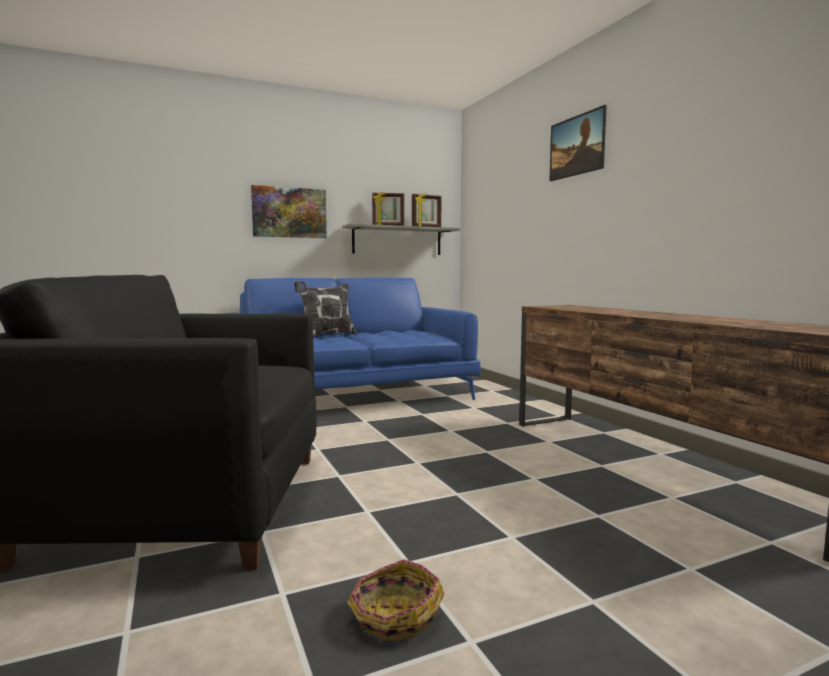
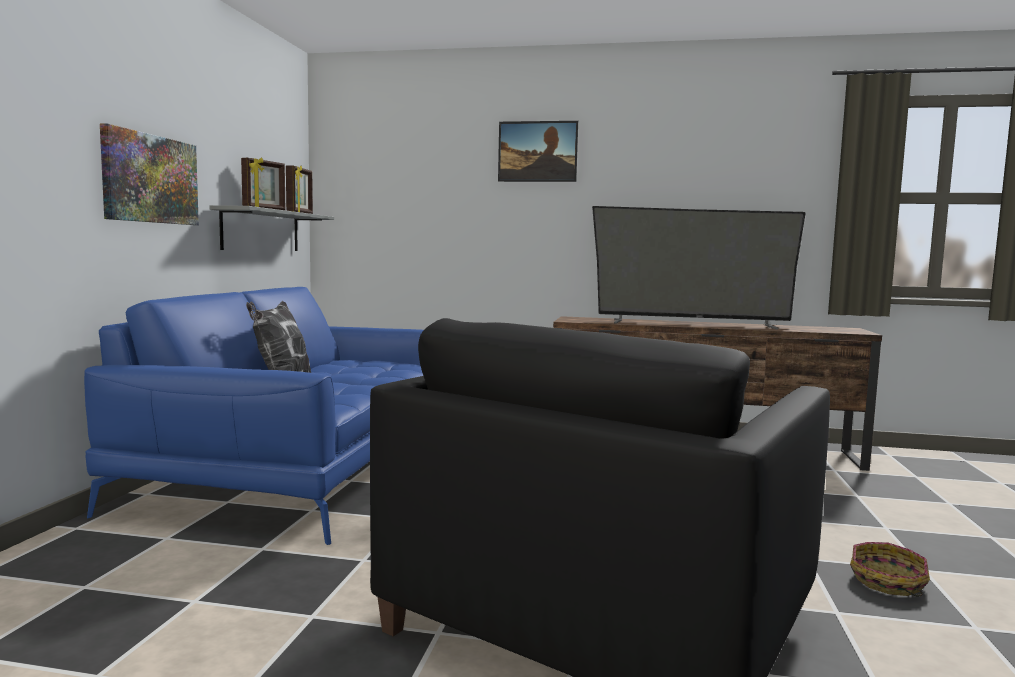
camera: 55 degrees left, 0 degrees up
none -> television [592,206,806,330]

